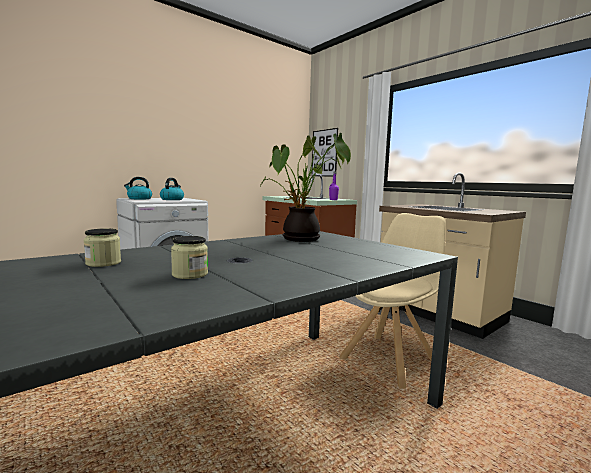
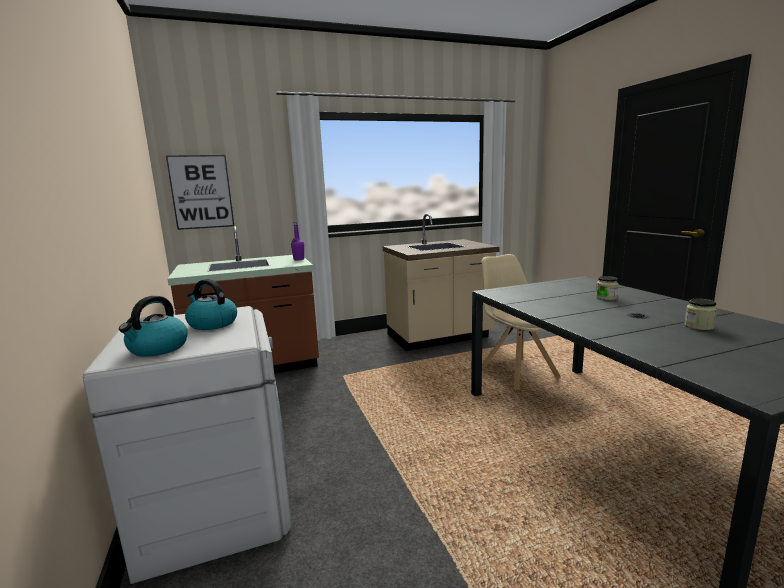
camera: 70 degrees left, 5 degrees up
jar [84,228,121,267] -> jar moved to [596,276,619,300]
potted plant [260,132,351,242] -> none

